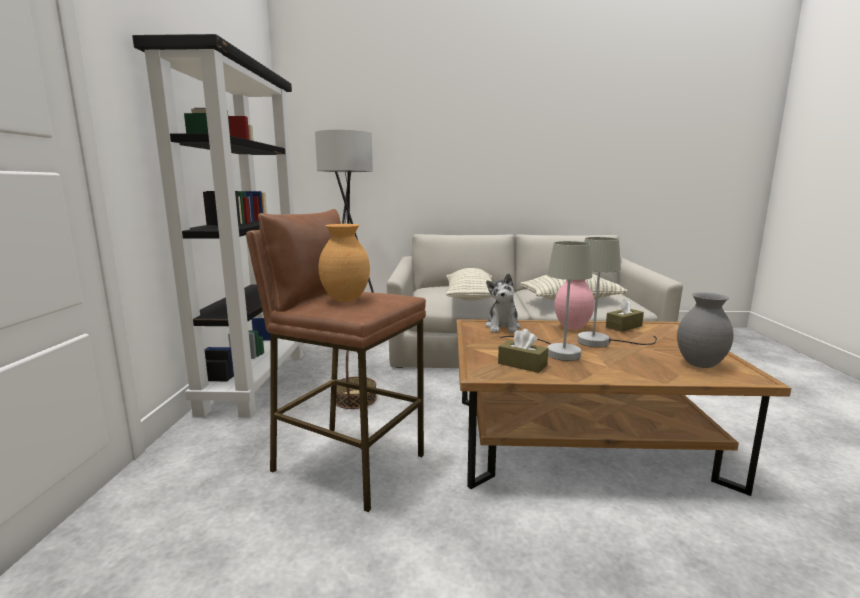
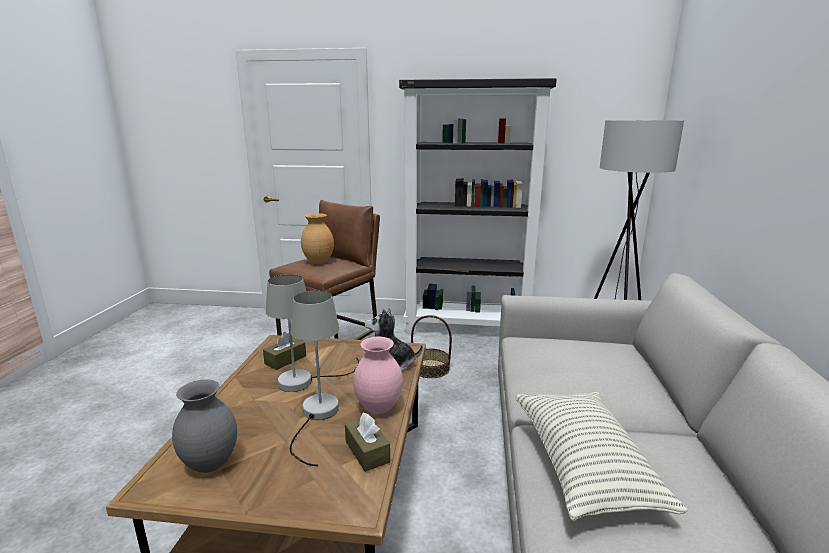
camera: 95 degrees right, 5 degrees up
pillow [446,268,492,301] -> none

